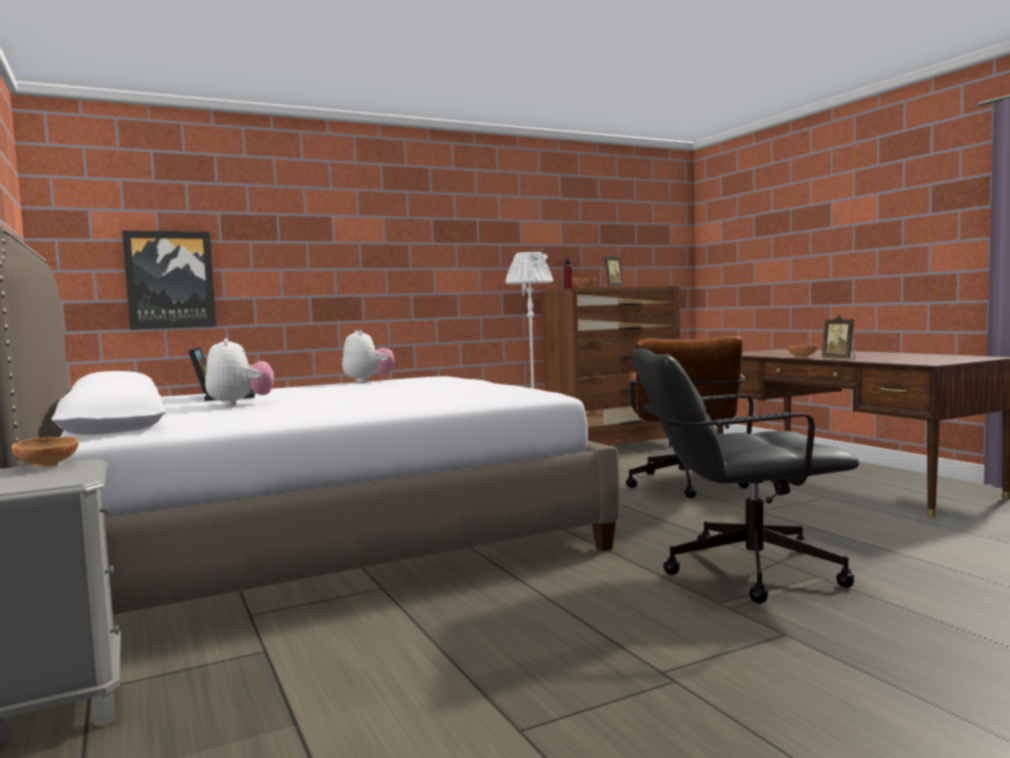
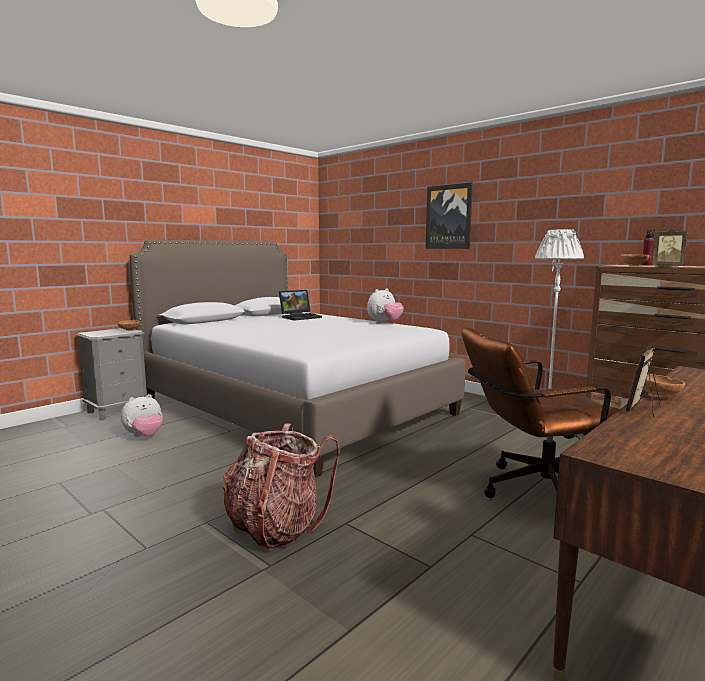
camera: 70 degrees right, 5 degrees up
picture [122,231,216,330] -> picture moved to [426,182,473,249]
plush toy [205,338,274,407] -> plush toy moved to [121,394,163,437]
black office chair [633,348,859,603] -> backpack [222,423,340,551]

